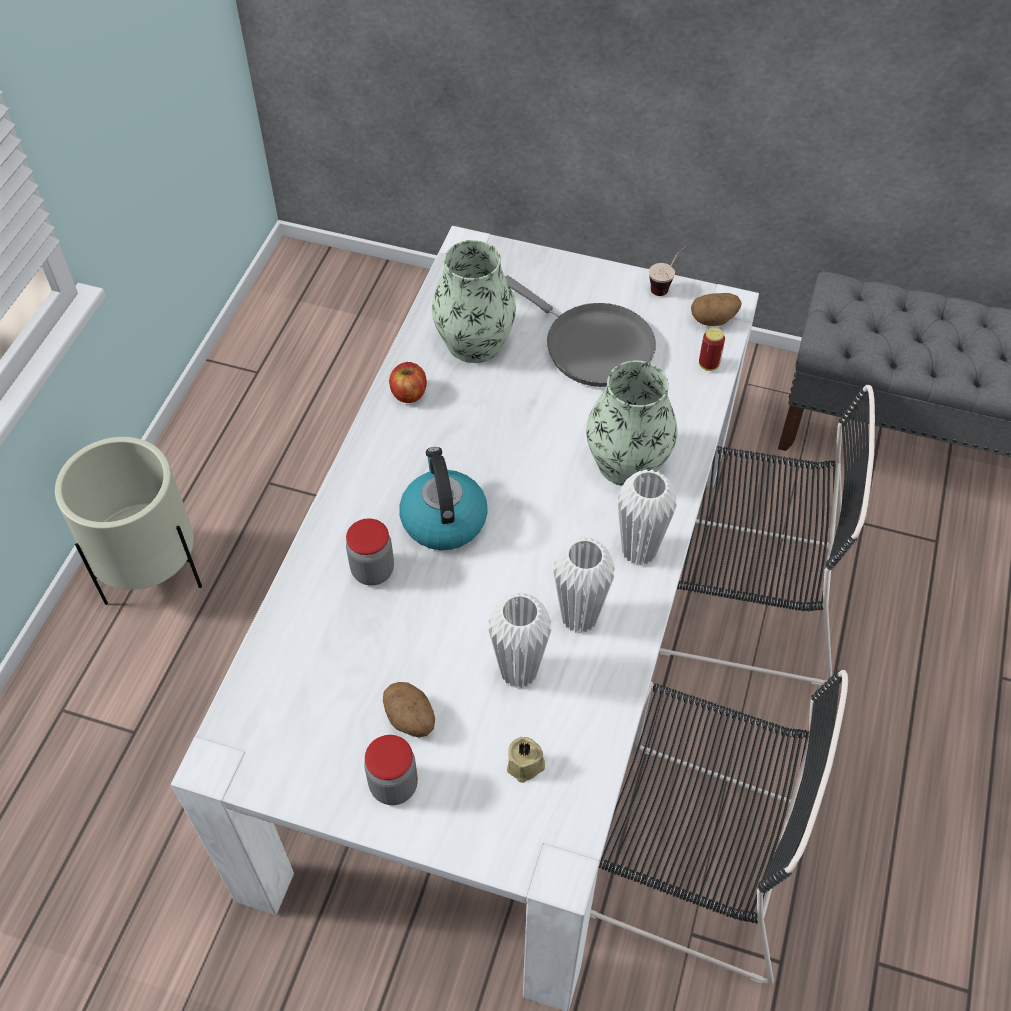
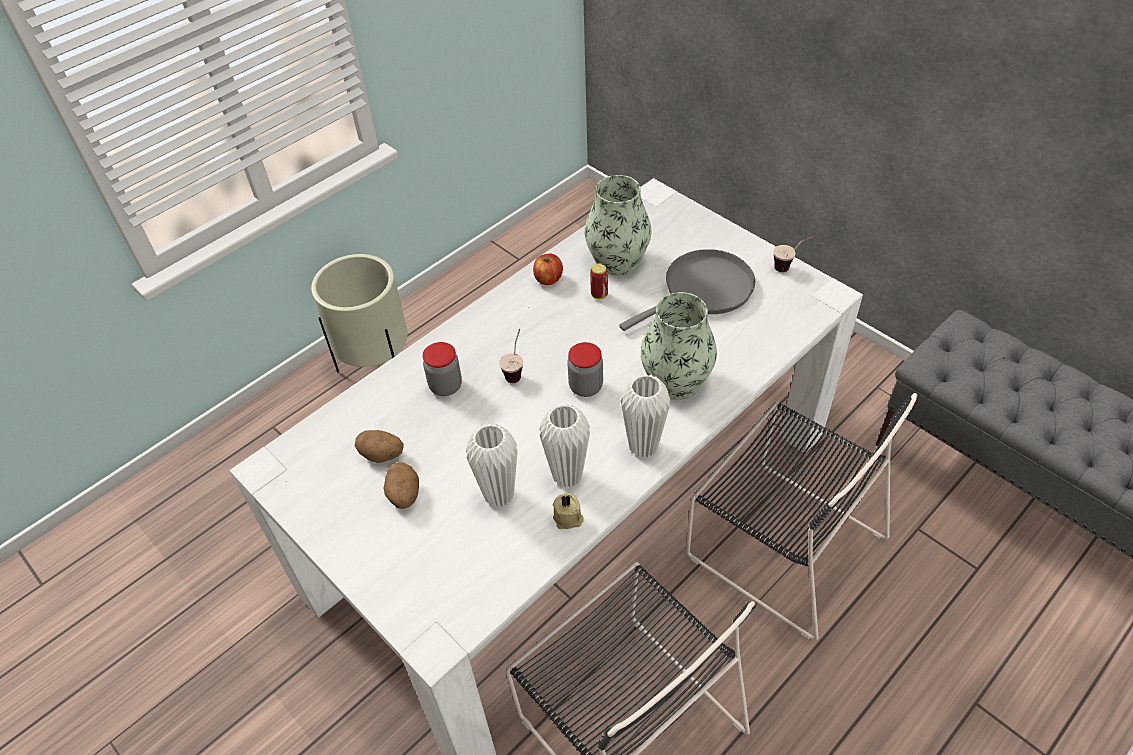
camera: 30 degrees right, 5 degrees down
jar [364,735,418,805] -> jar moved to [567,342,603,397]
kettle [399,447,488,550] -> cup [499,329,523,383]
grey frying pan [505,275,656,387] -> grey frying pan turned 105 degrees counterclockwise [619,249,755,331]
beige candle [507,737,545,783] -> beige candle moved to [553,493,584,529]
potato [691,293,742,326] -> potato moved to [355,430,404,463]
can [699,327,725,371] -> can moved to [590,264,608,300]

